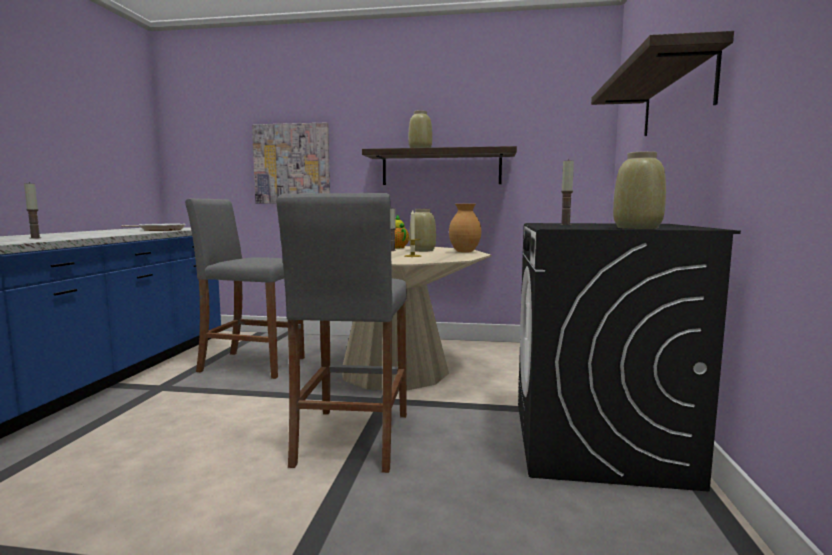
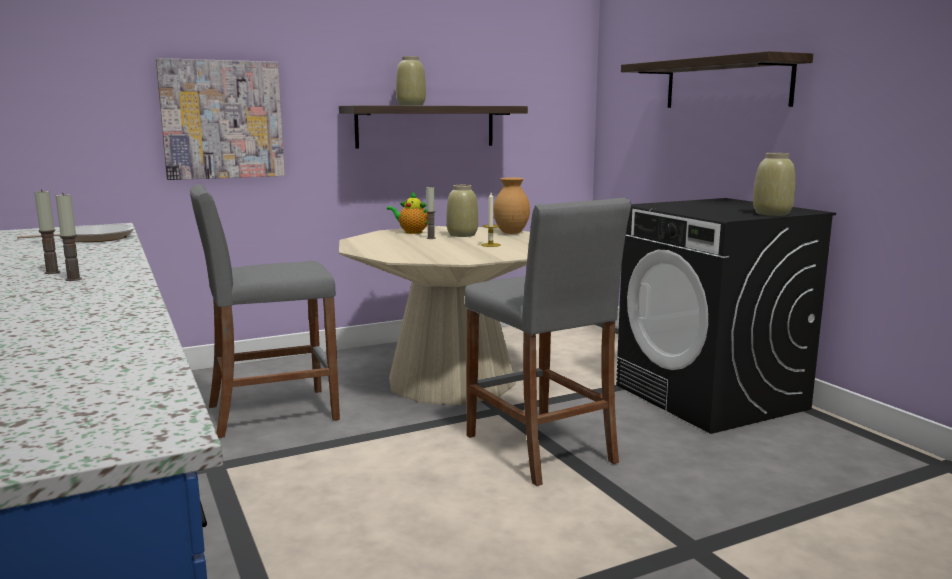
camera: 35 degrees left, 5 degrees up
candle [560,159,574,225] -> candle moved to [34,189,60,274]

